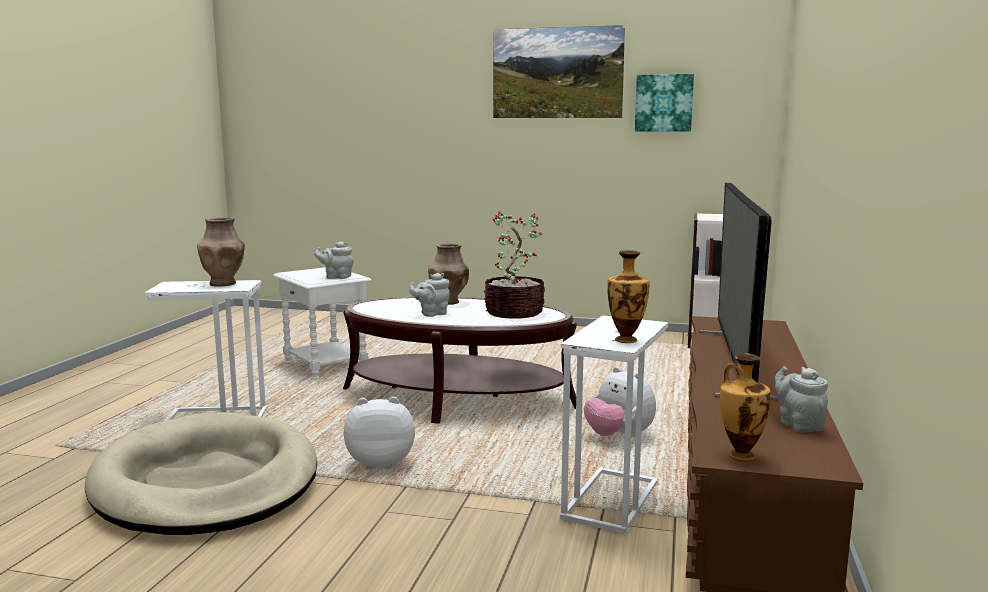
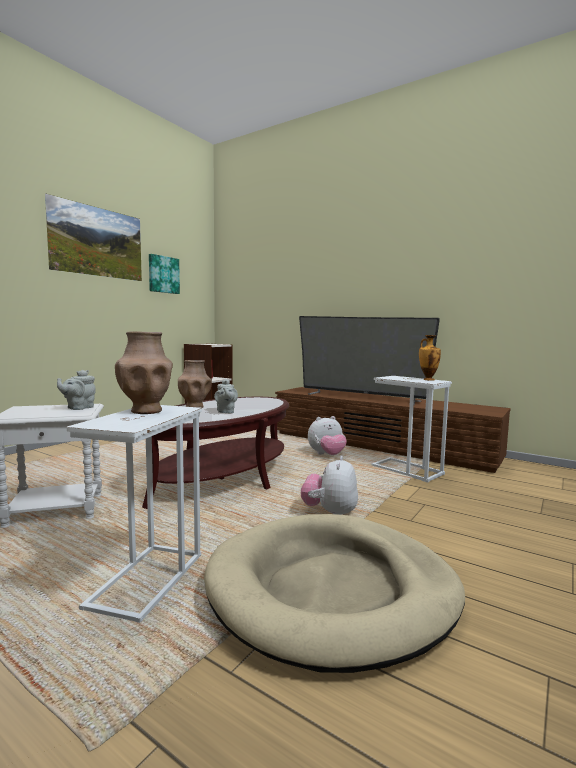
camera: 70 degrees left, 5 degrees down
potted plant [484,212,545,319] -> none
vase [720,353,770,461] -> none
grey teapot [775,366,828,433] -> none

